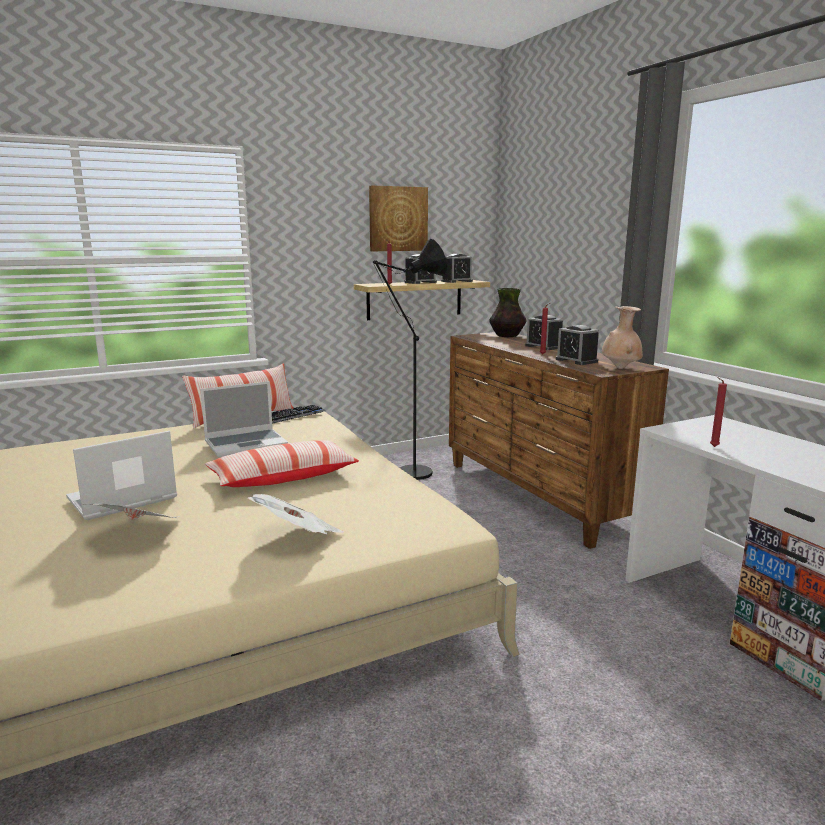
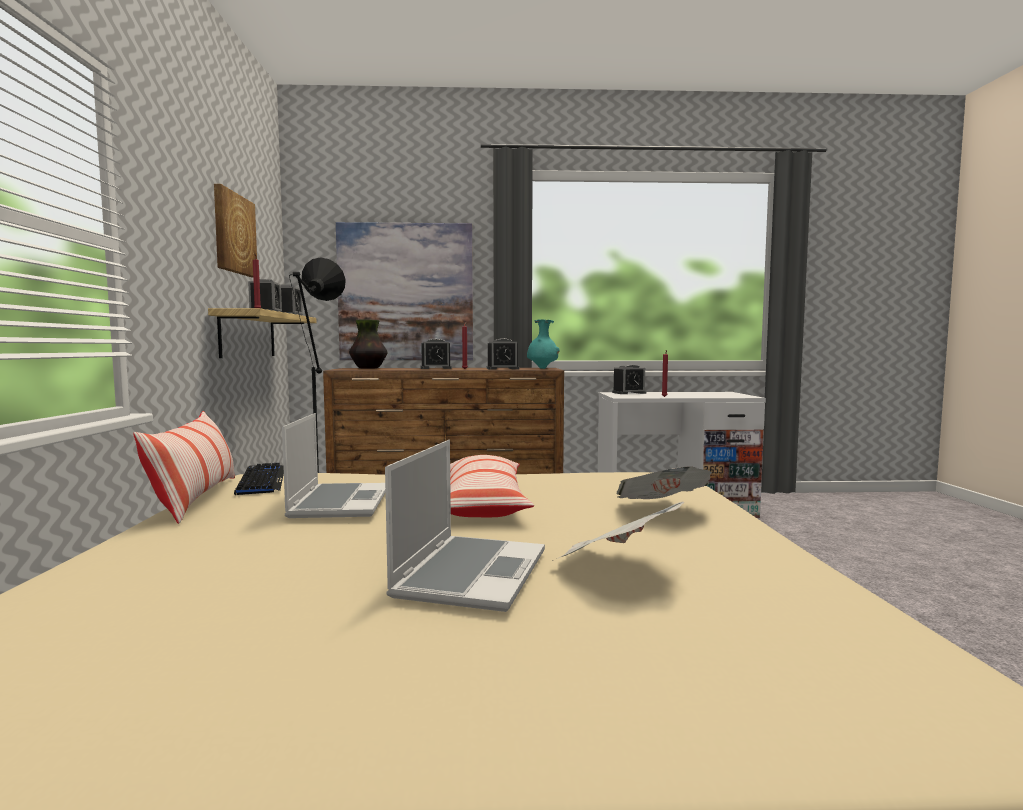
camera: 65 degrees left, 10 degrees down
laptop [66,431,177,520] -> laptop turned 150 degrees counterclockwise [385,440,545,612]
beige vase [602,306,643,369] -> turquoise vase [527,319,560,369]
none -> picture [336,222,473,360]
none -> alarm clock [612,364,646,394]

